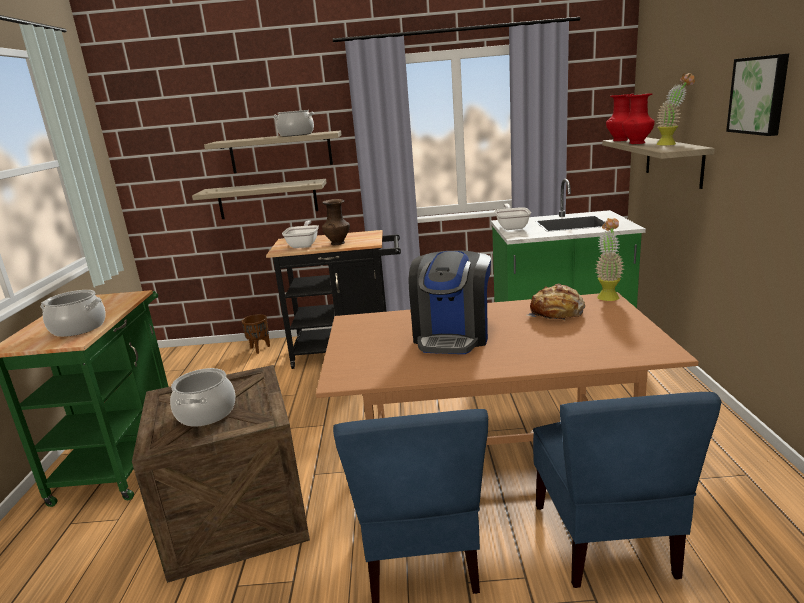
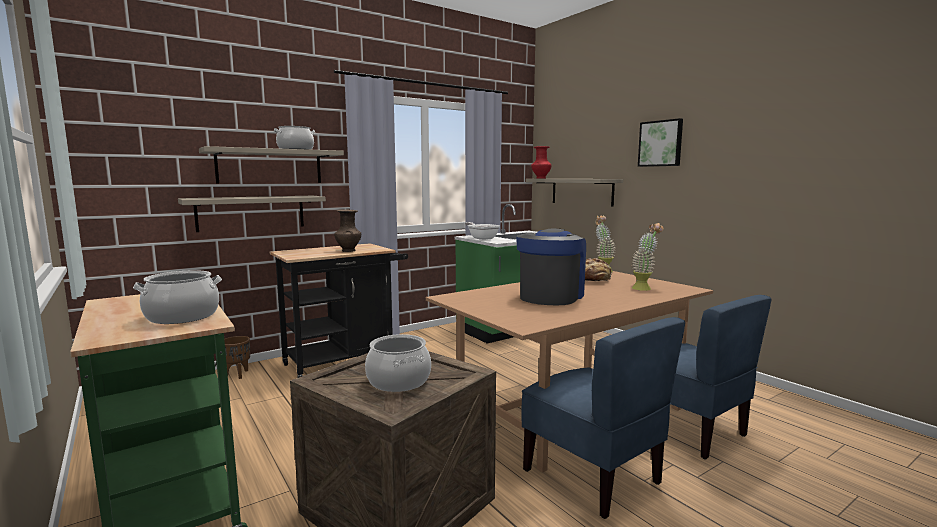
camera: 35 degrees left, 10 degrees down
frying pan [282,221,319,248] -> none
coffee machine [409,251,491,354] -> coffee machine turned 135 degrees counterclockwise [516,228,586,305]
red vase [622,93,655,144] -> none
potted plant [656,73,695,145] -> potted plant moved to [631,223,664,291]

